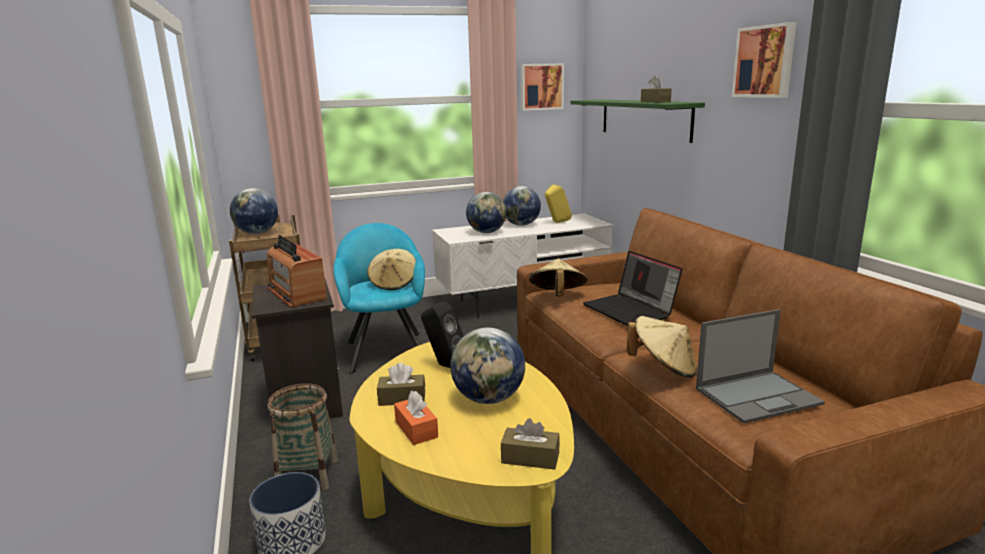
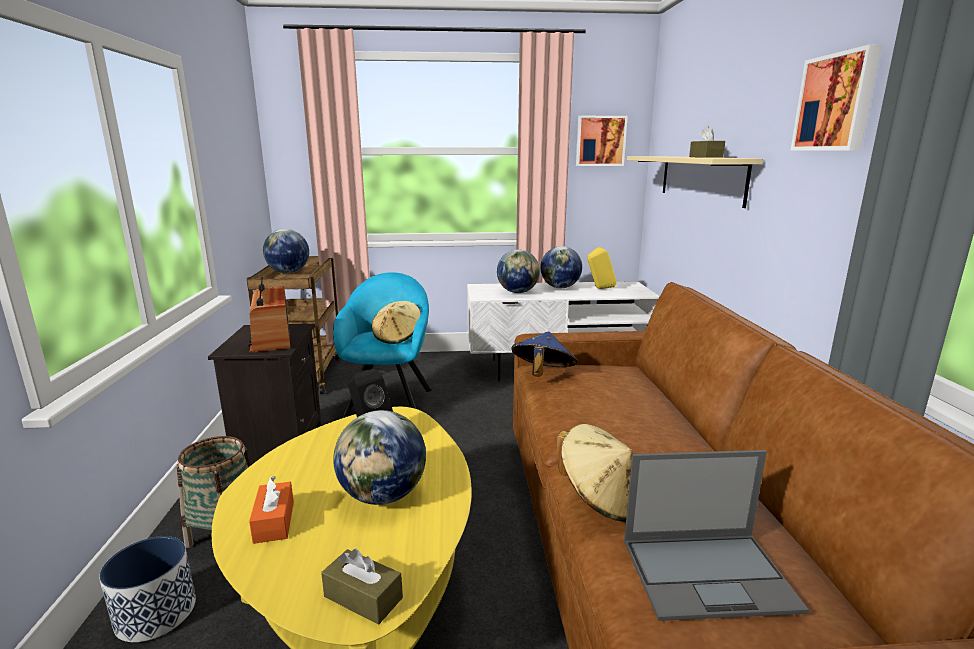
camera: 15 degrees right, 0 degrees up
brown tissue box [377,363,425,406] -> none
beige hat [529,259,588,297] -> blue hat [511,332,578,377]
green shelf [570,99,705,143] -> beige shelf [627,156,763,208]
laptop [583,251,683,326] -> none

